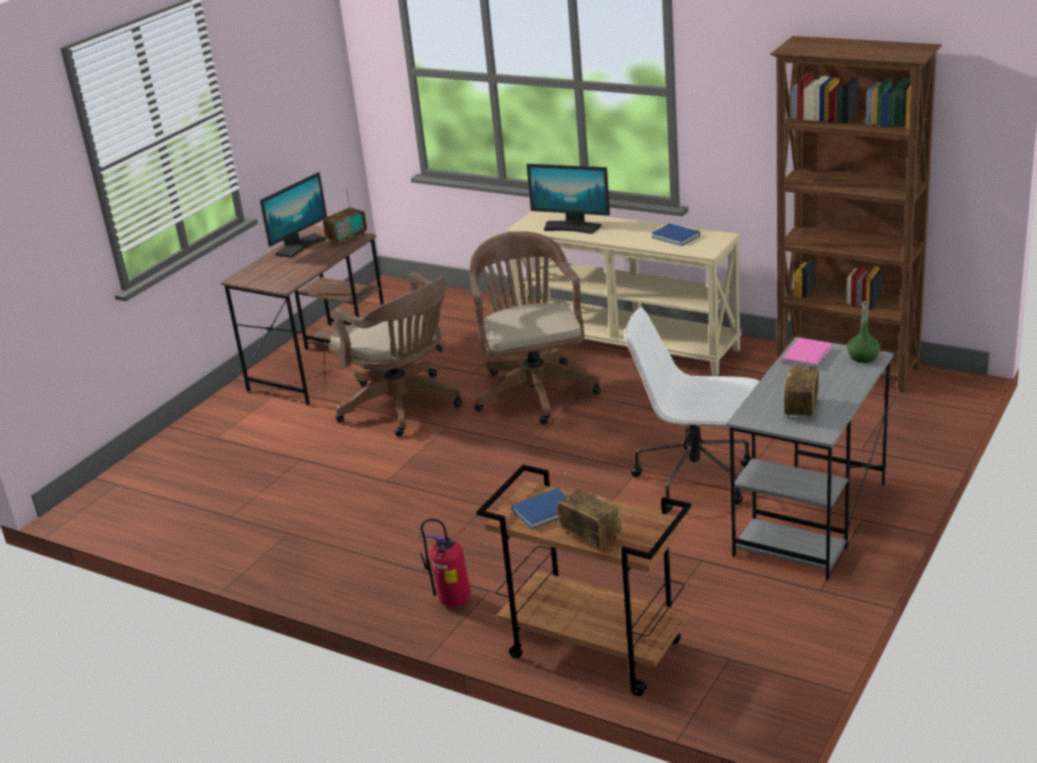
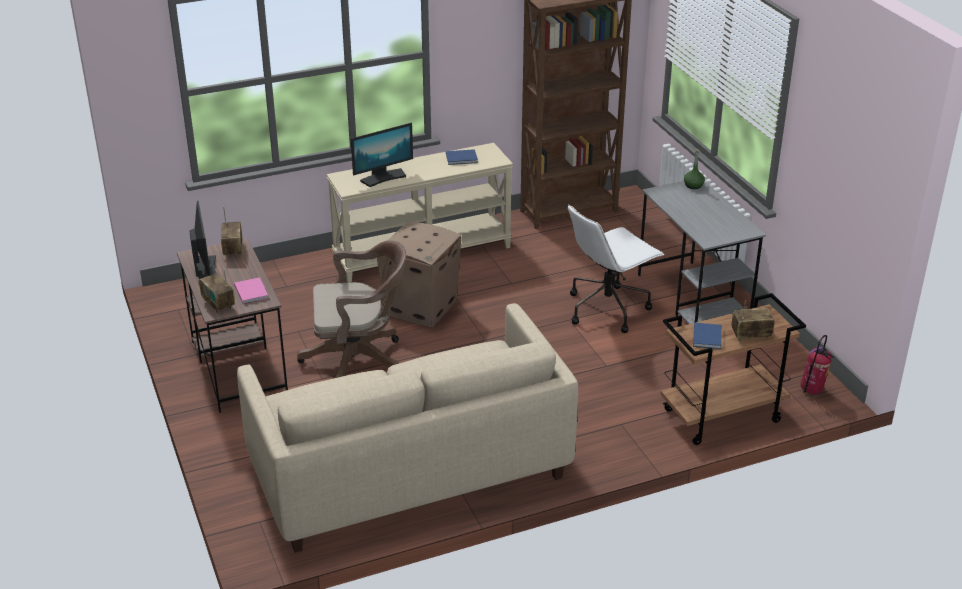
camera: 55 degrees left, 5 degrees up
fire extinguisher [418,518,471,607] -> fire extinguisher moved to [800,335,834,394]
brown office chair [470,231,601,425] -> cardboard box [377,222,462,328]
pink book [782,338,832,368] -> pink book moved to [234,277,269,304]
radio [784,360,819,420] -> radio moved to [199,269,235,314]
none -> beige sofa [237,303,578,553]

